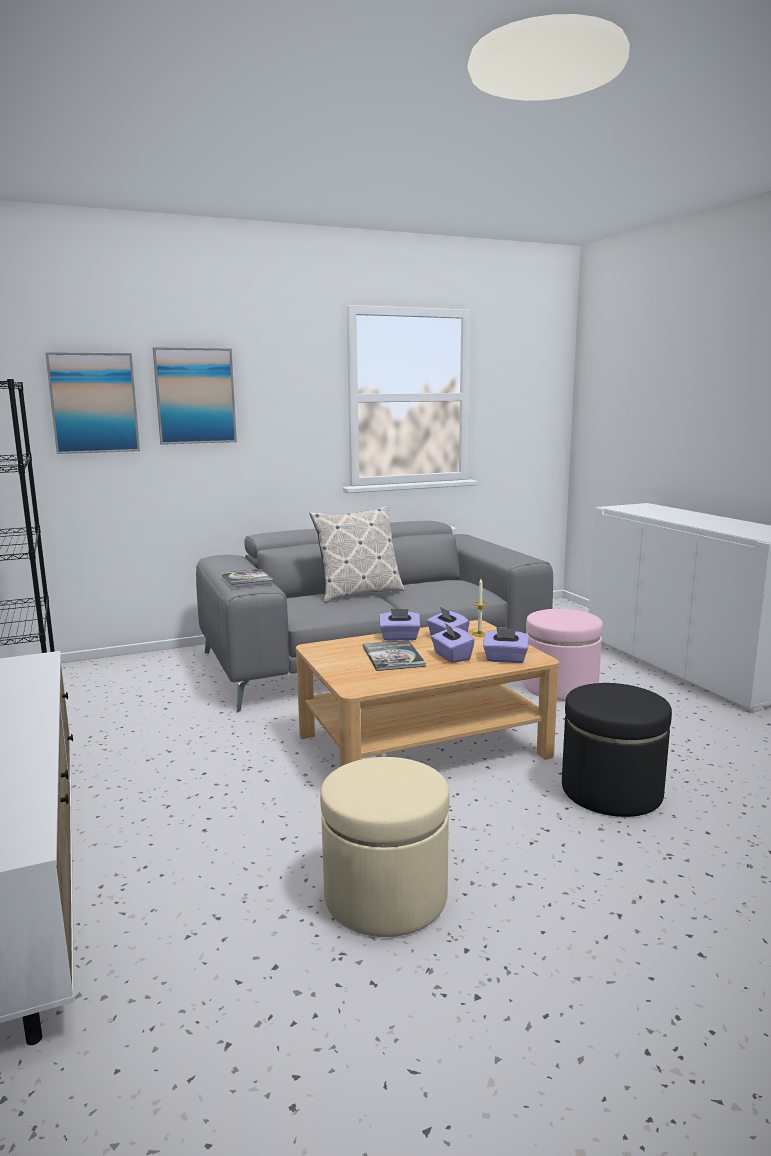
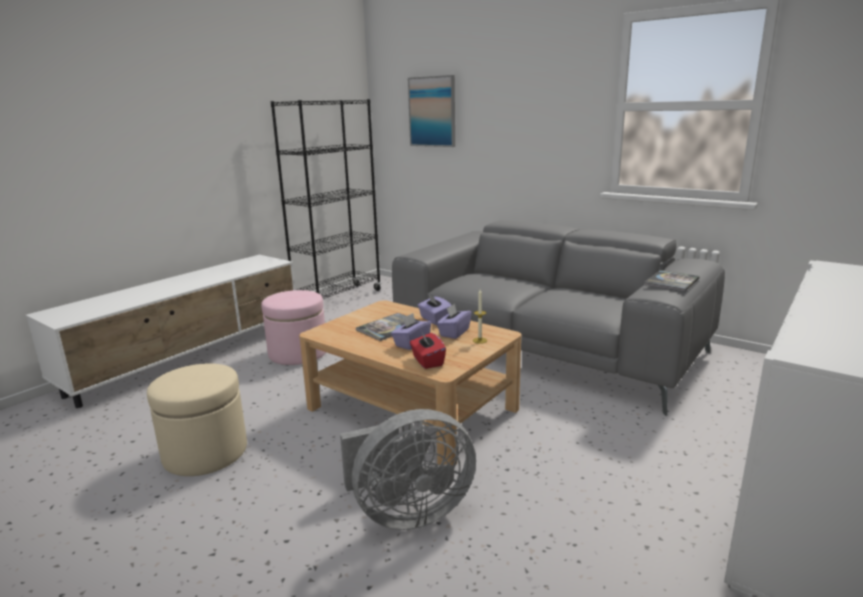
camera: 60 degrees right, 5 degrees up
picture [153,347,237,445] -> none
book [221,569,274,587] -> book moved to [644,270,700,292]
pillow [309,506,404,603] -> none
purple tissue box [483,627,529,663] -> red tissue box [410,331,446,369]
pink ottoman [524,609,603,701] -> pink ottoman moved to [261,290,326,365]
black ottoman [562,683,672,817] -> grey fan [340,409,476,530]

